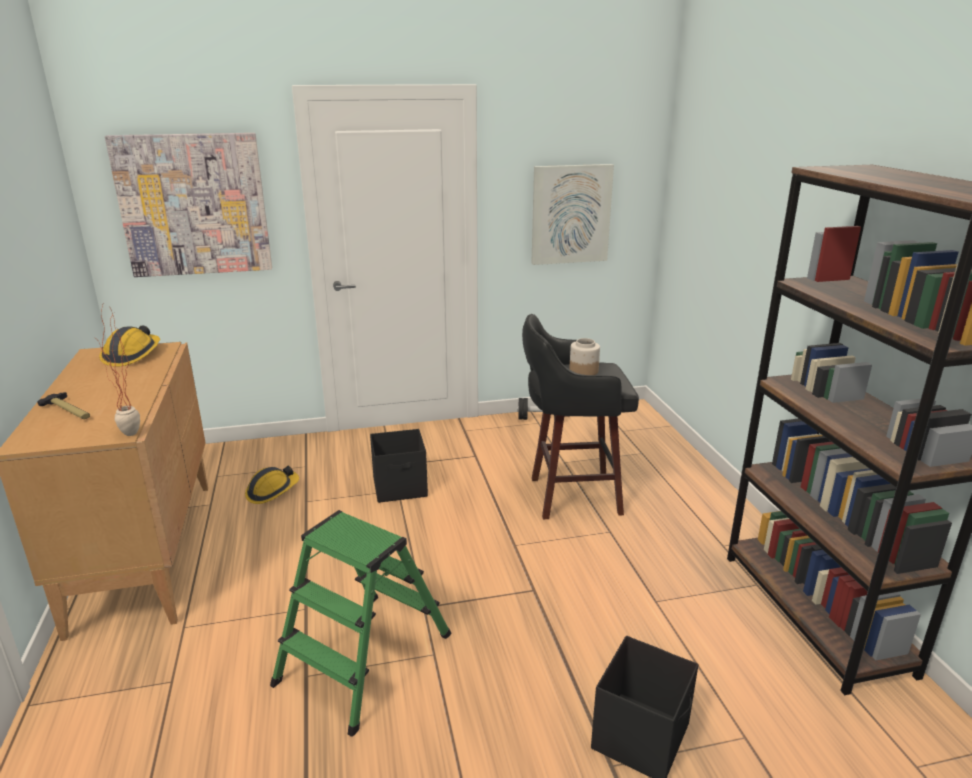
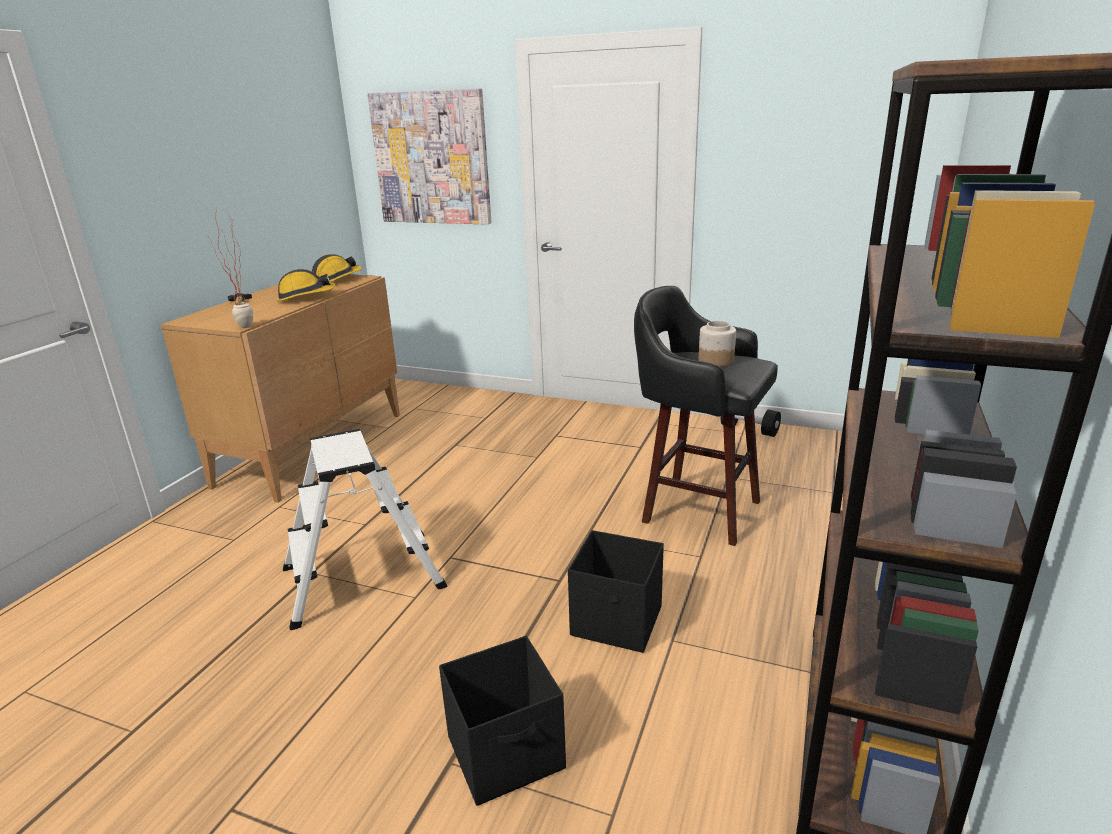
camera: 35 degrees right, 0 degrees up
hard hat [245,466,299,504] -> hard hat moved to [277,269,336,302]
green step ladder [270,510,451,737] -> white step ladder [283,429,447,630]
black storage box [370,429,428,503] -> black storage box moved to [568,530,664,653]
picture [531,164,614,265] -> none

